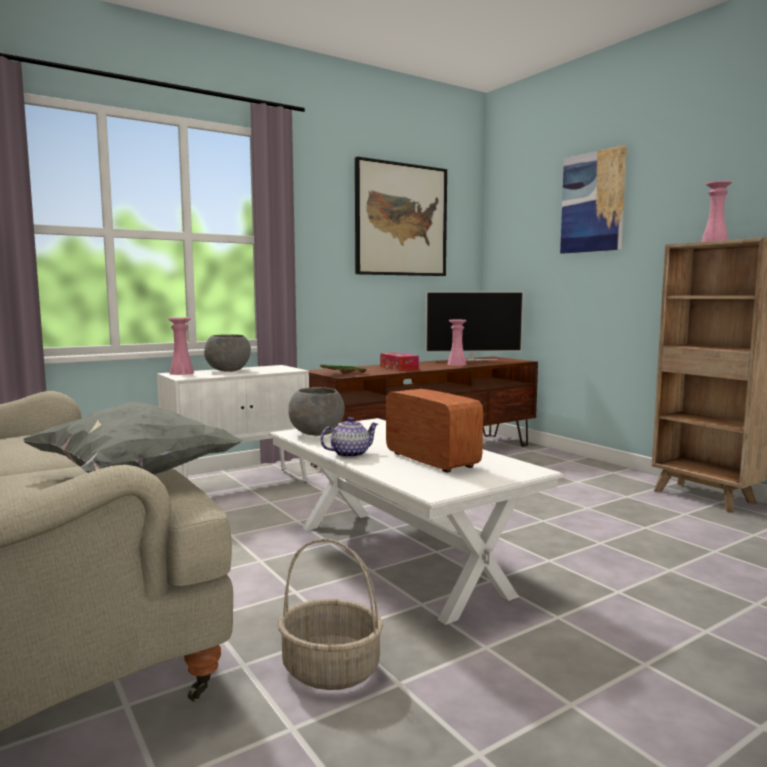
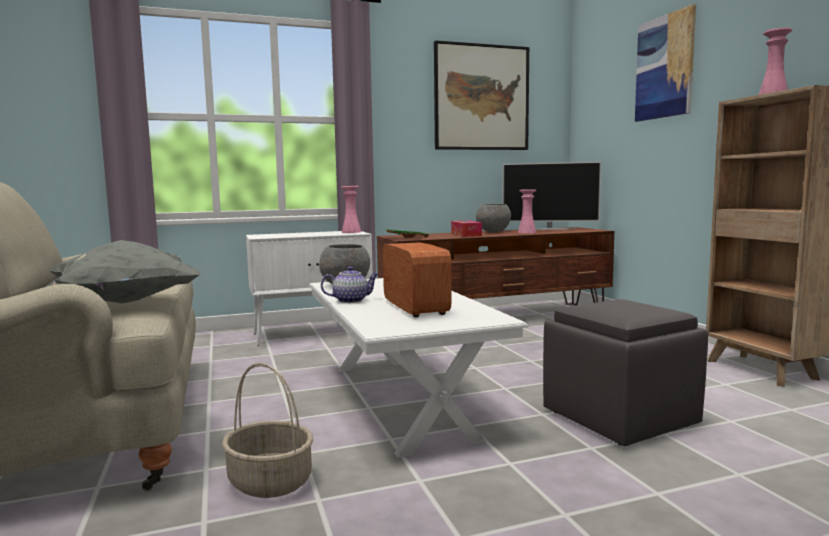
camera: 15 degrees right, 0 degrees up
pink vase [168,317,194,375] -> pink vase moved to [341,186,361,233]
grey bowl [204,334,251,372] -> grey bowl moved to [476,204,511,232]
none -> grey ottoman [543,299,708,446]

